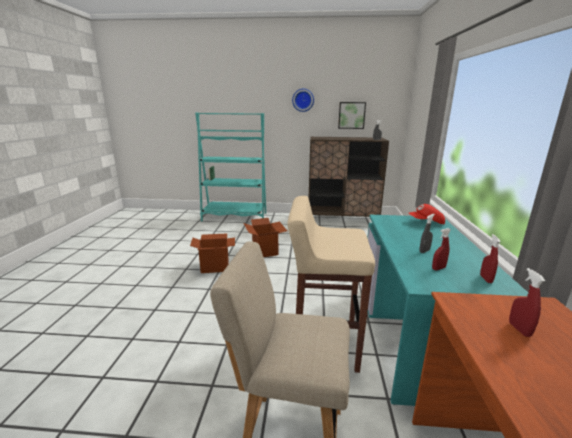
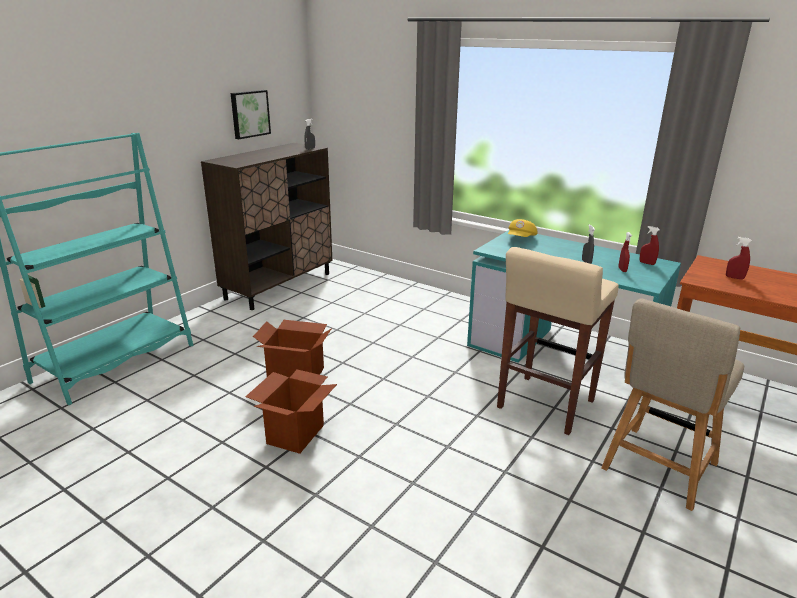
camera: 60 degrees left, 5 degrees up
wall clock [292,89,314,112] -> none
red cap [409,204,445,224] -> yellow cap [508,219,538,237]

